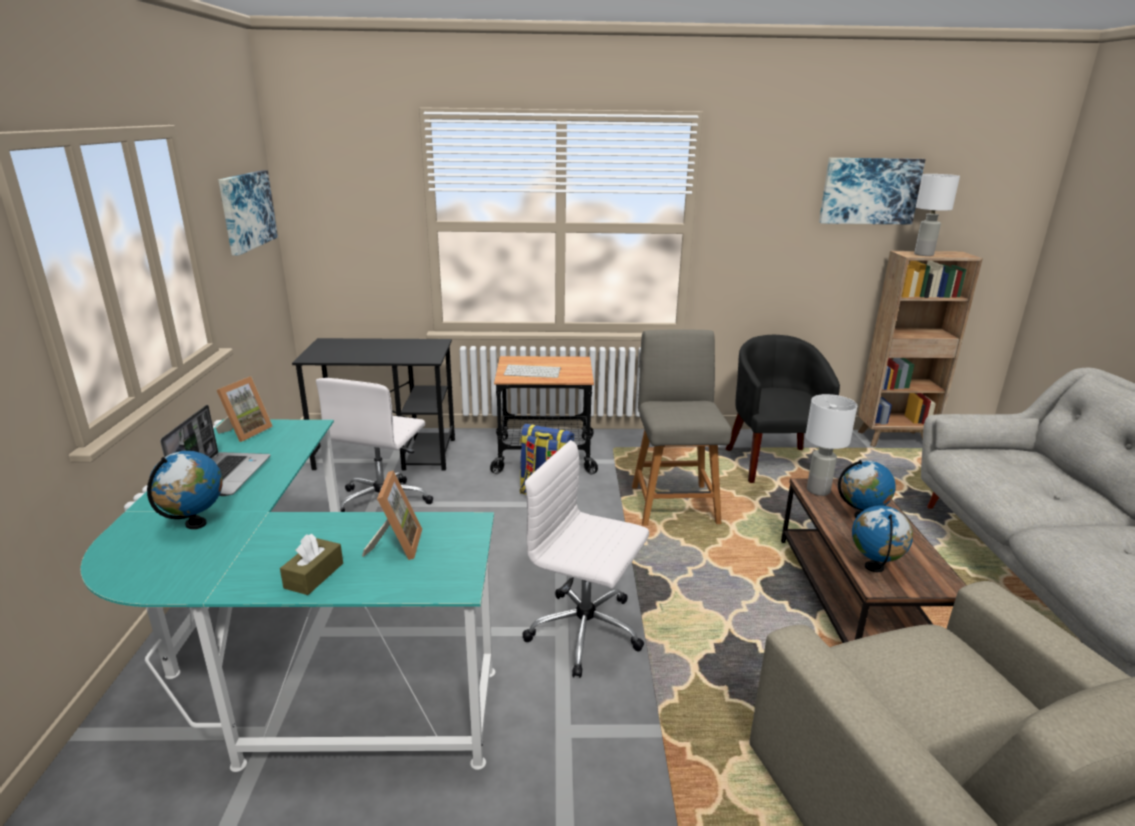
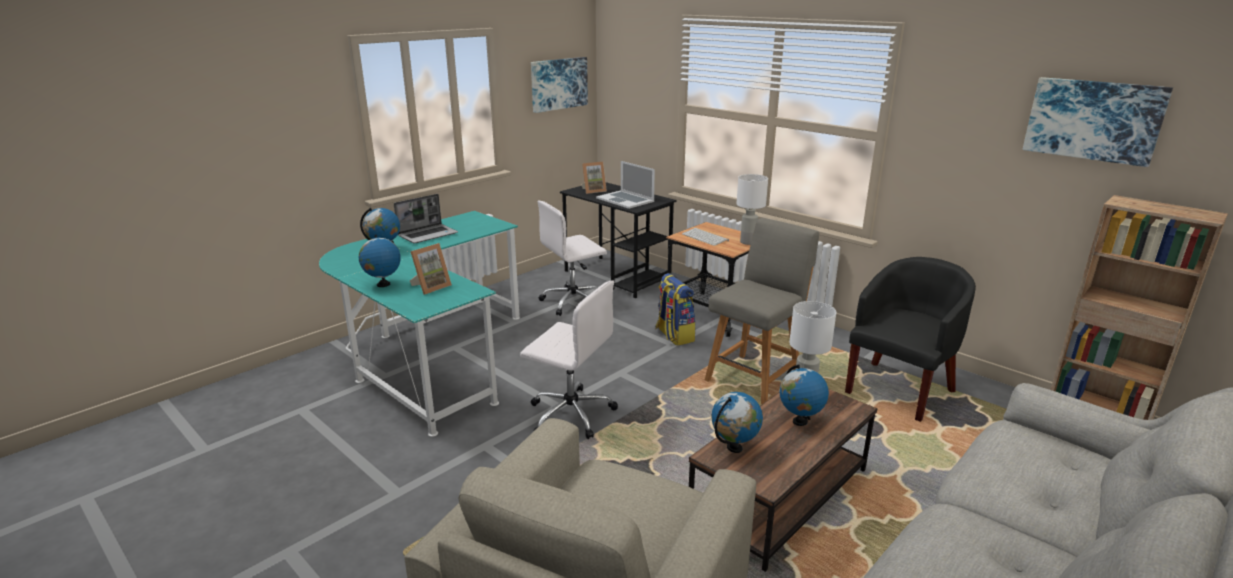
camera: 45 degrees right, 0 degrees up
picture frame [216,376,273,442] -> picture frame moved to [581,162,607,194]
brown tissue box [280,534,343,595] -> globe [359,234,401,287]
white office chair [522,440,649,678] -> white office chair turned 135 degrees clockwise [520,281,618,439]
white table lamp [914,174,960,256] -> white table lamp moved to [736,174,768,245]
none -> laptop [596,161,655,209]

